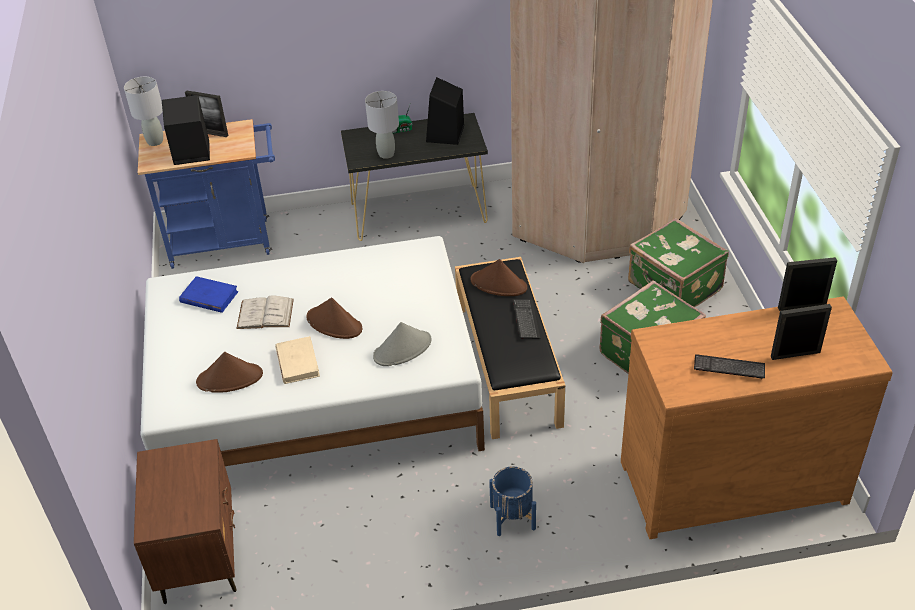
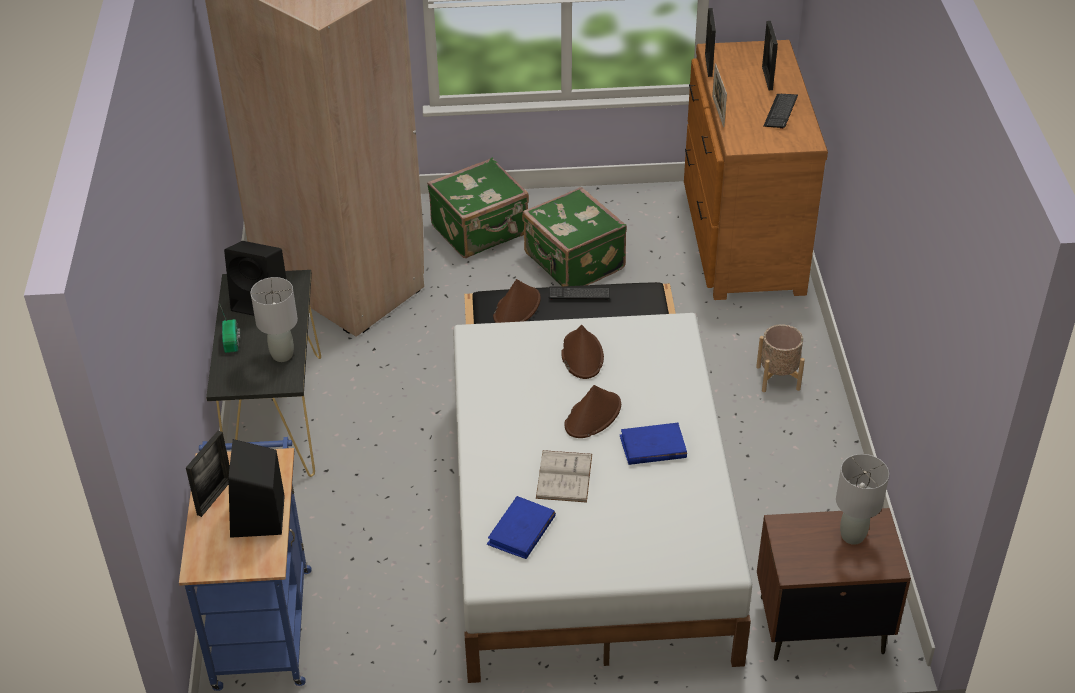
camera: 85 degrees left, 0 degrees up
grey table lamp [124,77,163,146] -> grey table lamp moved to [836,454,889,545]
brown hat [196,352,263,393] -> brown hat moved to [561,325,604,379]
beige book [275,336,320,384] -> blue book [620,423,687,465]
grey hat [373,322,432,366] -> none
blue planter [489,467,536,536] -> beige planter [756,324,805,392]
none -> picture frame [712,63,727,127]

